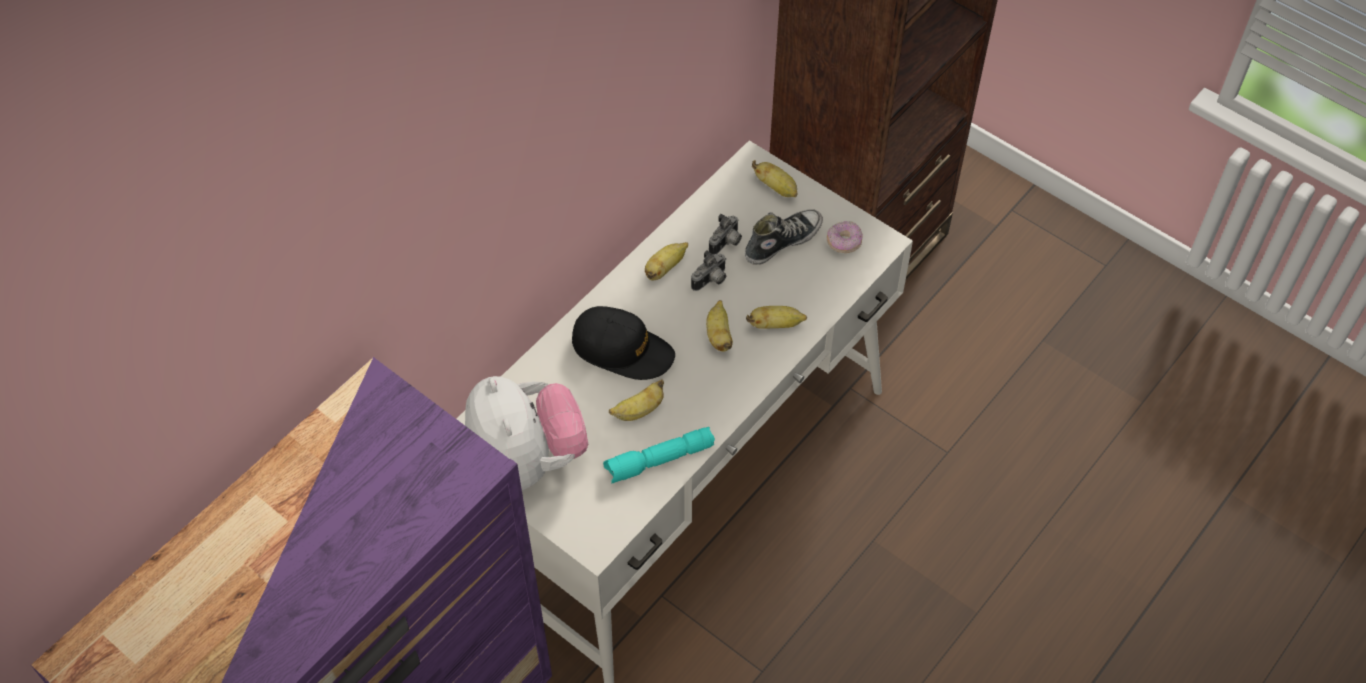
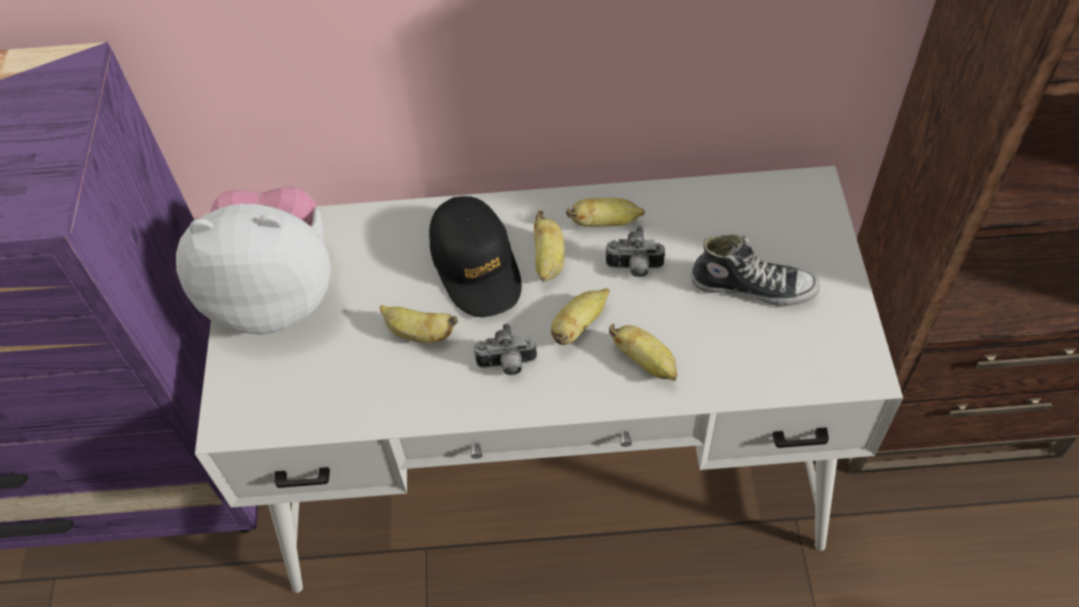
camera: 50 degrees right, 0 degrees up
plush toy [465,376,588,490] -> plush toy turned 120 degrees counterclockwise [176,186,331,334]
turquoise flashlight [603,427,715,484] -> none
camera [709,214,742,255] -> camera moved to [474,324,537,375]
banana [752,160,798,197] -> banana moved to [534,210,565,282]
donut [827,221,863,253] -> none

